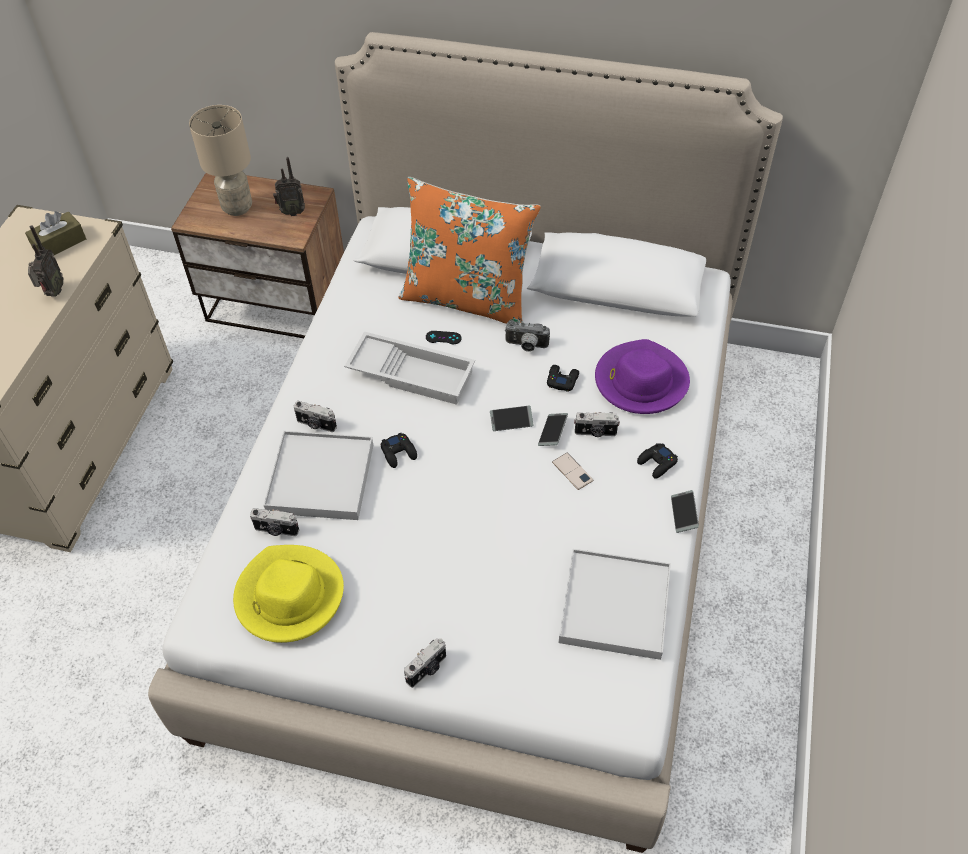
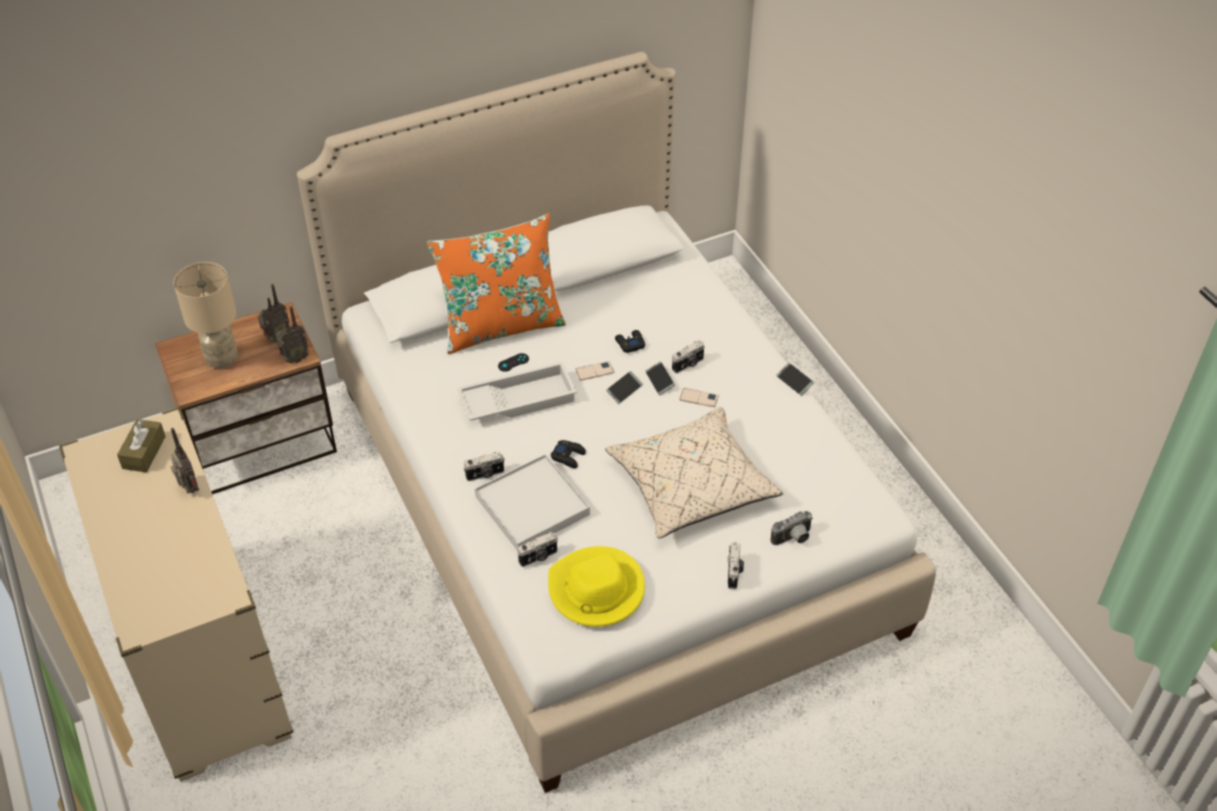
camera: 40 degrees left, 5 degrees down
camera [505,320,550,352] -> camera moved to [771,511,813,545]
white tray [559,549,671,660] -> none
purple hat [595,339,690,414] -> none
black game controller [637,443,678,479] -> none
none -> radio [276,306,309,363]
none -> phone [575,361,614,381]
none -> beige pillow [605,407,784,539]

